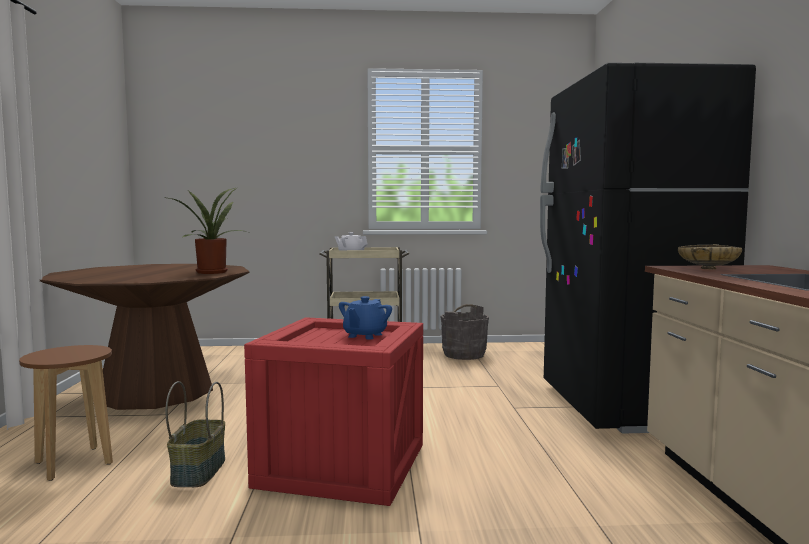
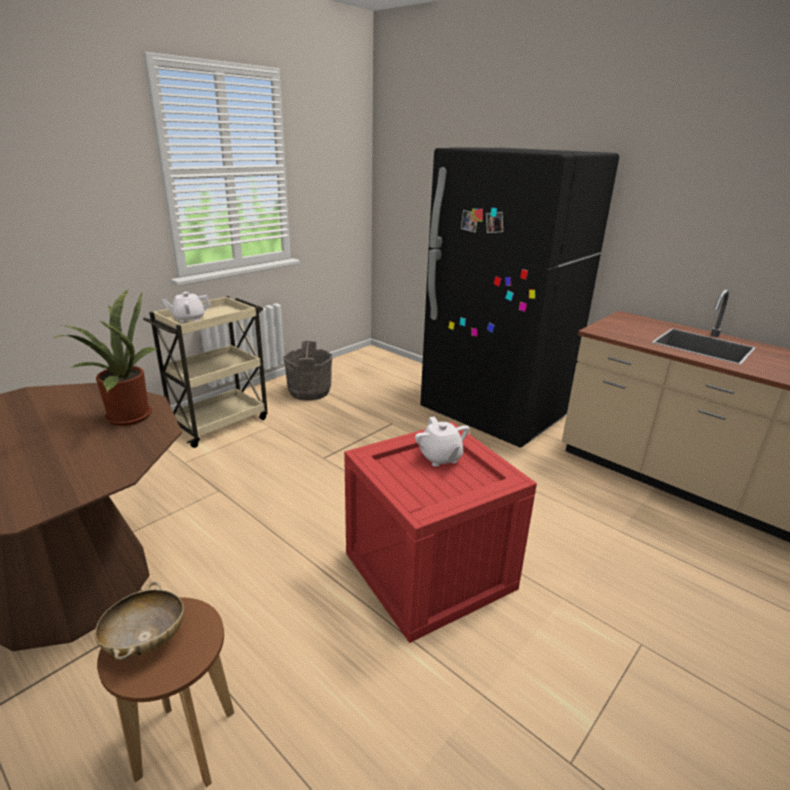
camera: 45 degrees left, 20 degrees up
basket [166,381,225,487] -> none
blue teapot [339,296,392,339] -> white teapot [415,417,469,467]
beige bowl [678,244,742,269] -> beige bowl moved to [95,582,184,660]

